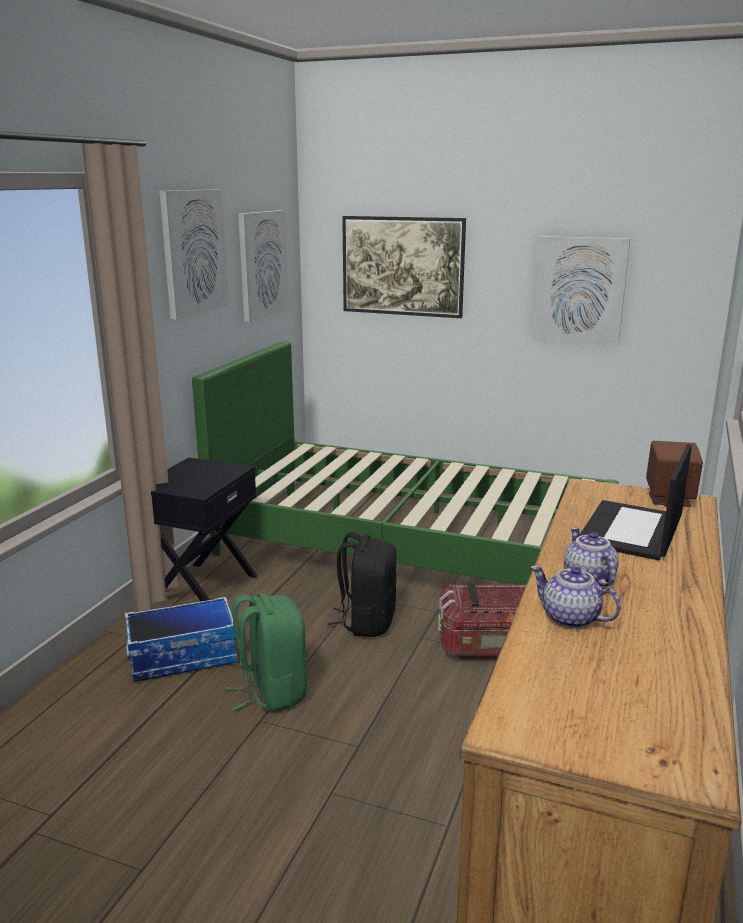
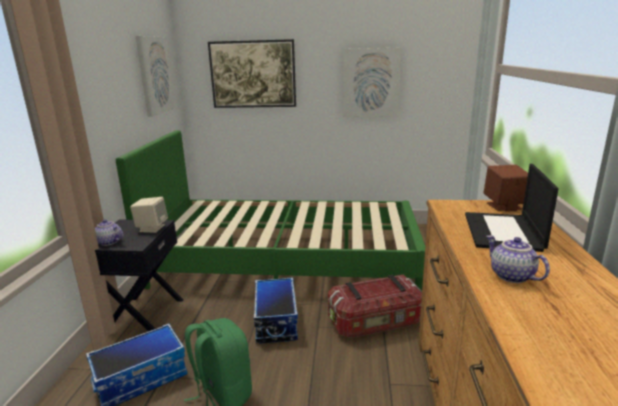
camera: 15 degrees left, 0 degrees up
picture [159,189,229,319] -> none
black backpack [327,532,396,637] -> storage box [254,277,298,344]
teapot [530,566,621,628] -> teapot moved to [95,219,124,246]
none -> beige speaker [130,197,168,233]

